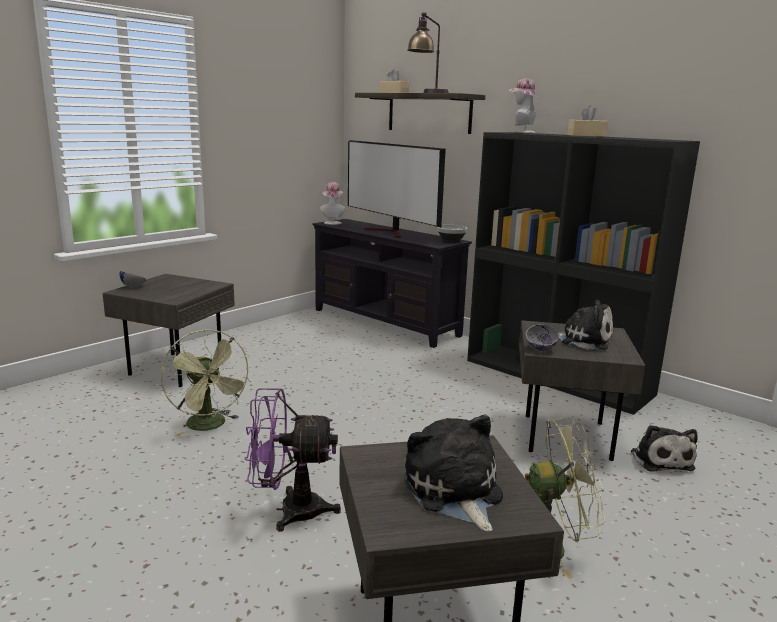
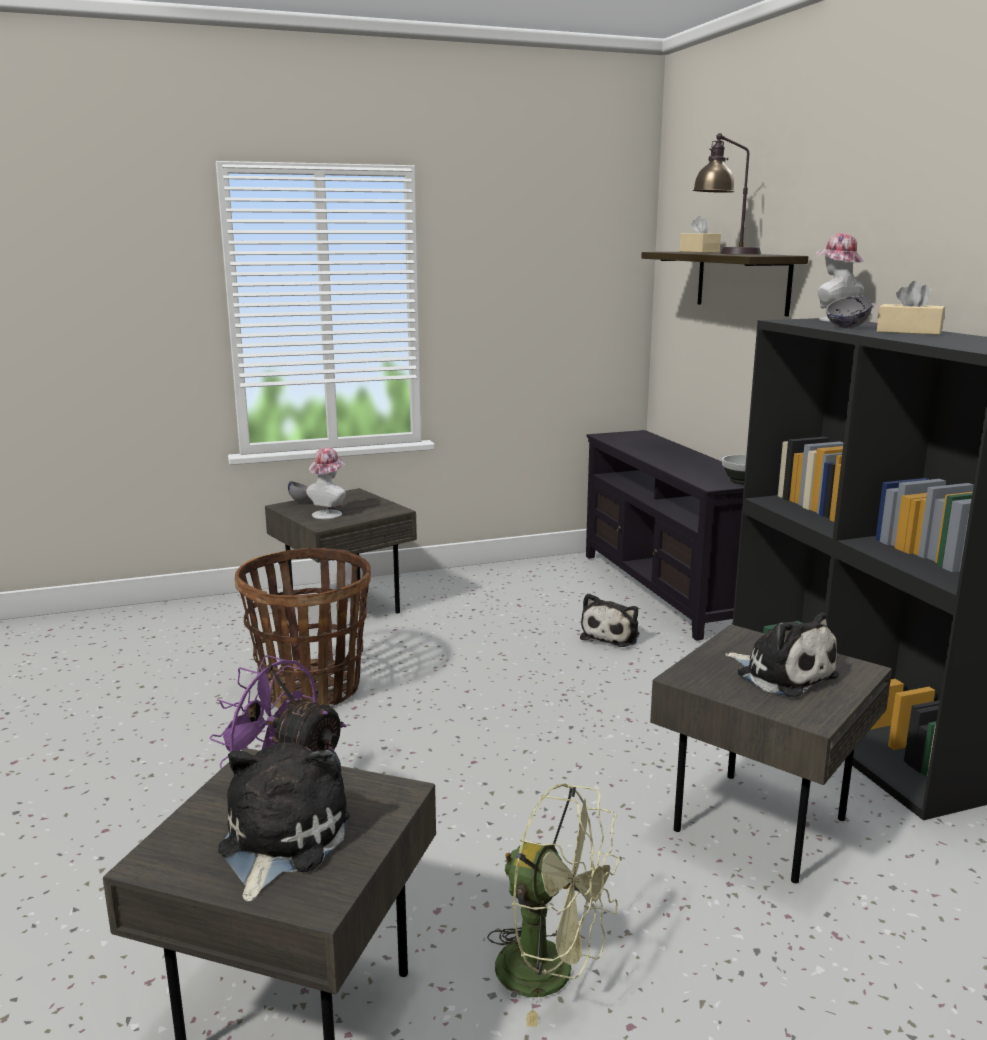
camera: 30 degrees right, 0 degrees up
green fan [161,329,251,436] -> basket [235,548,371,708]
hat [320,182,346,225] -> hat moved to [306,447,346,519]
television [348,140,446,238] -> none
grey bowl [526,324,559,351] -> grey bowl moved to [826,296,872,329]
plush toy [631,425,698,472] -> plush toy moved to [580,594,640,647]

